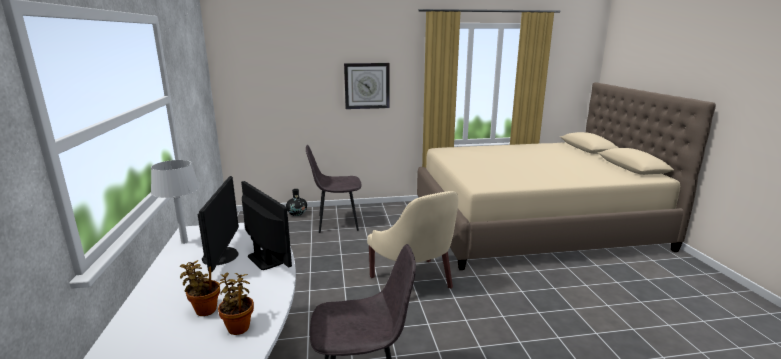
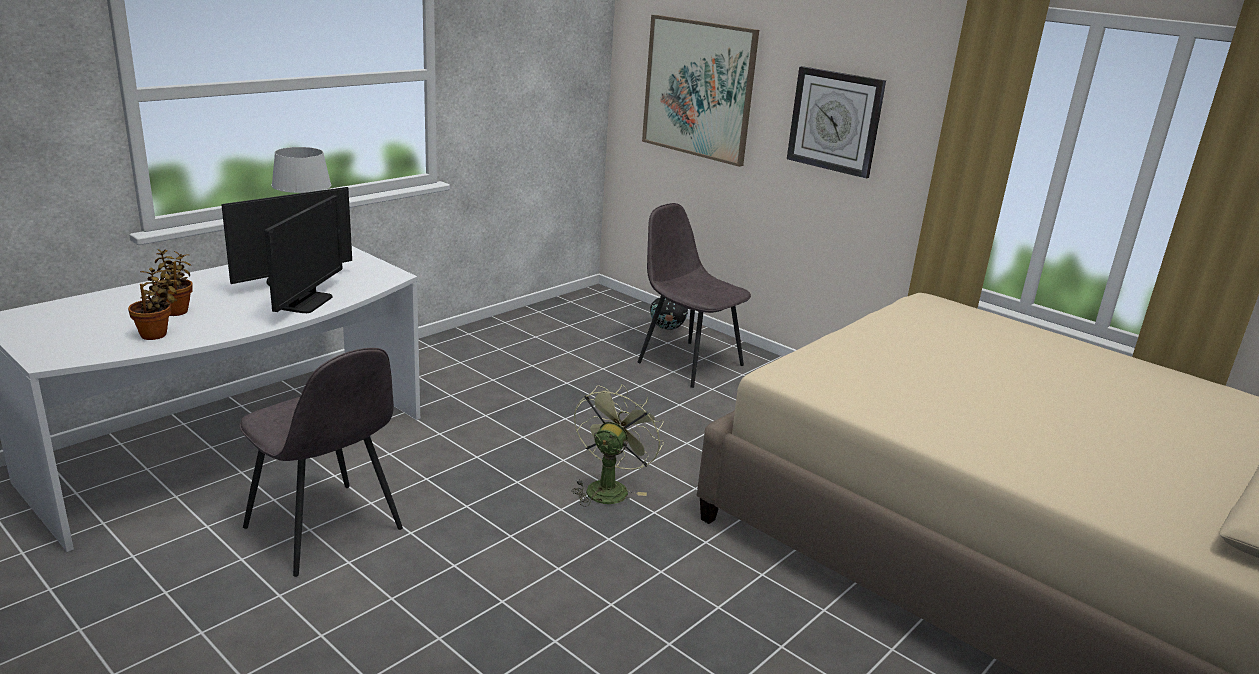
camera: 50 degrees right, 5 degrees up
beige armchair [367,191,459,289] -> green fan [572,384,664,507]
none -> picture [642,15,759,167]

